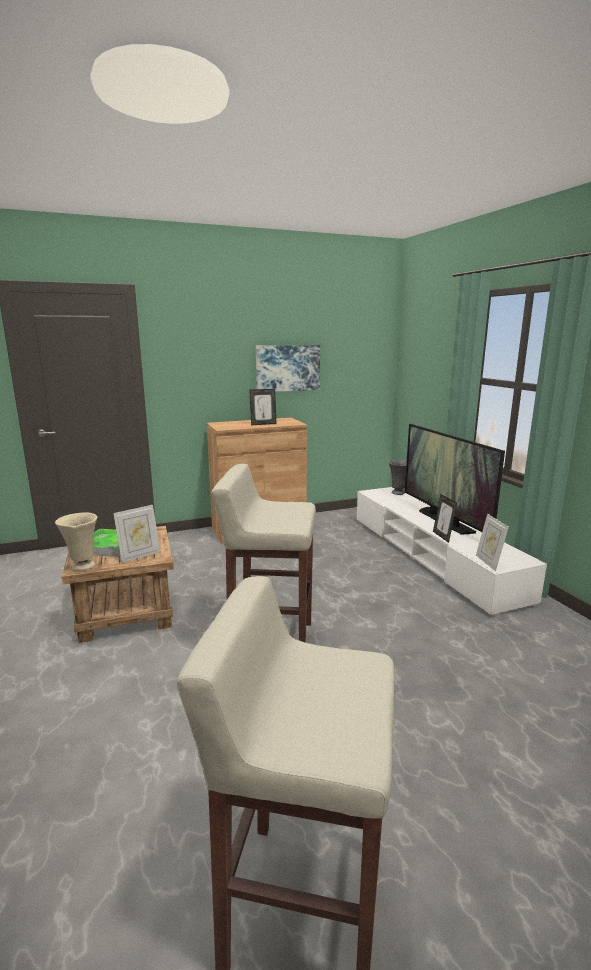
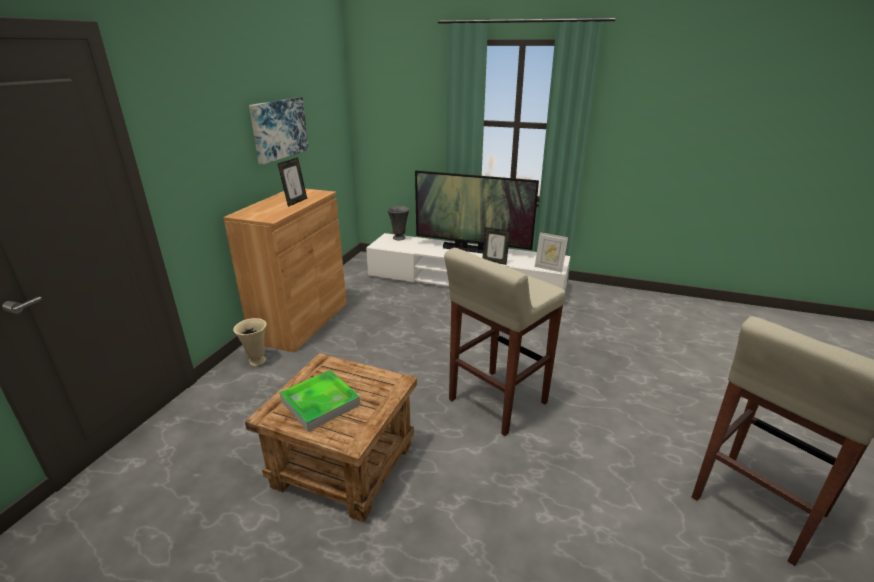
camera: 50 degrees left, 10 degrees up
beige vase [55,512,97,571] -> beige vase moved to [233,318,267,366]
picture frame [113,505,160,563] -> none

